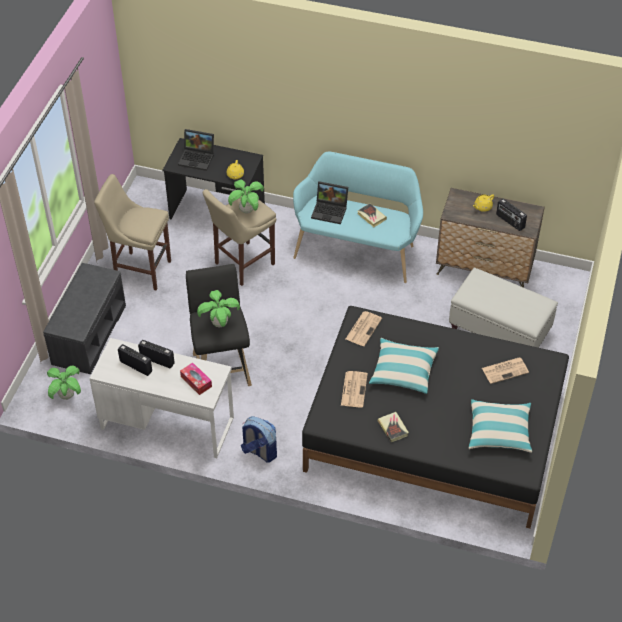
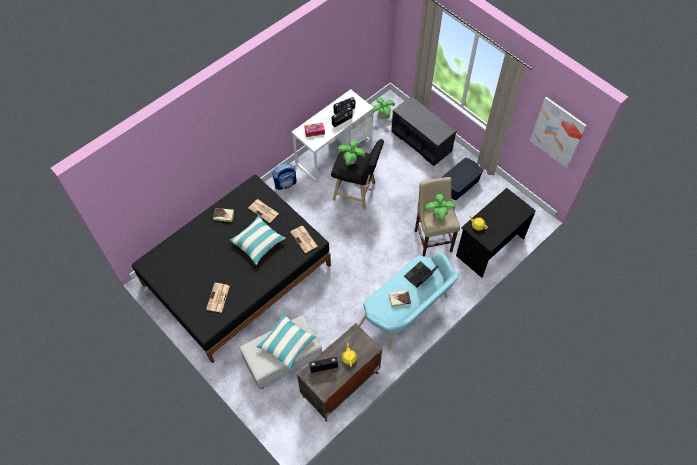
camera: 120 degrees right, 10 degrees up
beige stool [94,174,171,291] -> blue storage box [441,158,483,200]
laptop [178,129,214,171] -> none
pillow [469,399,532,453] -> pillow moved to [256,313,315,370]
none -> picture [530,97,587,168]

